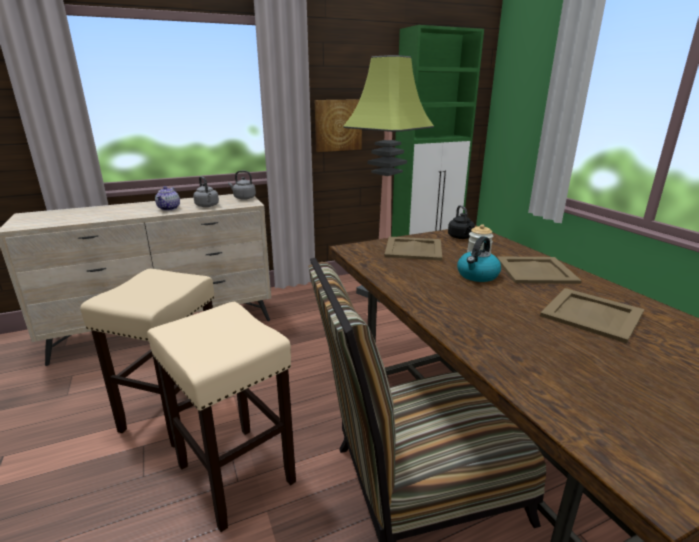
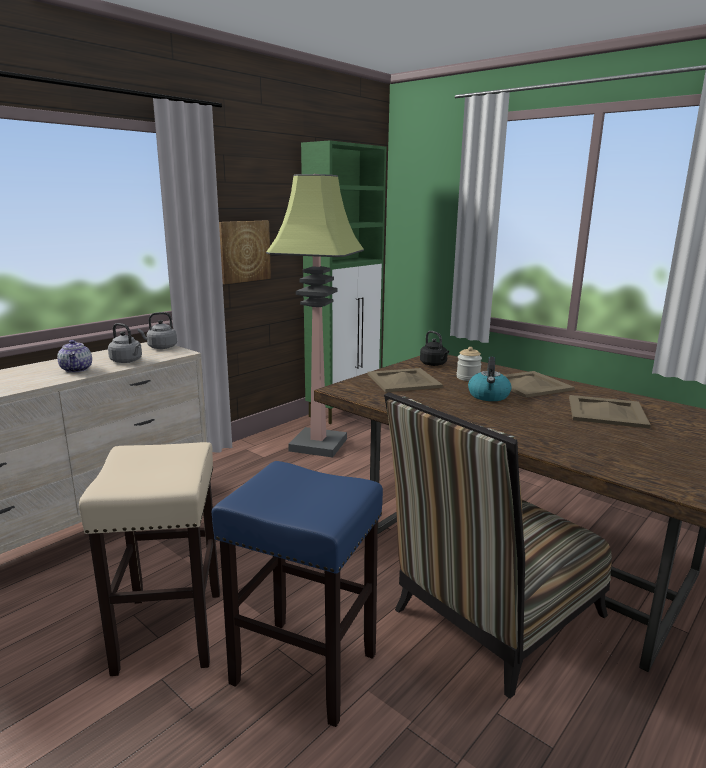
camera: 25 degrees left, 5 degrees down
beige stool [147,302,296,532] -> blue stool [212,461,383,727]

